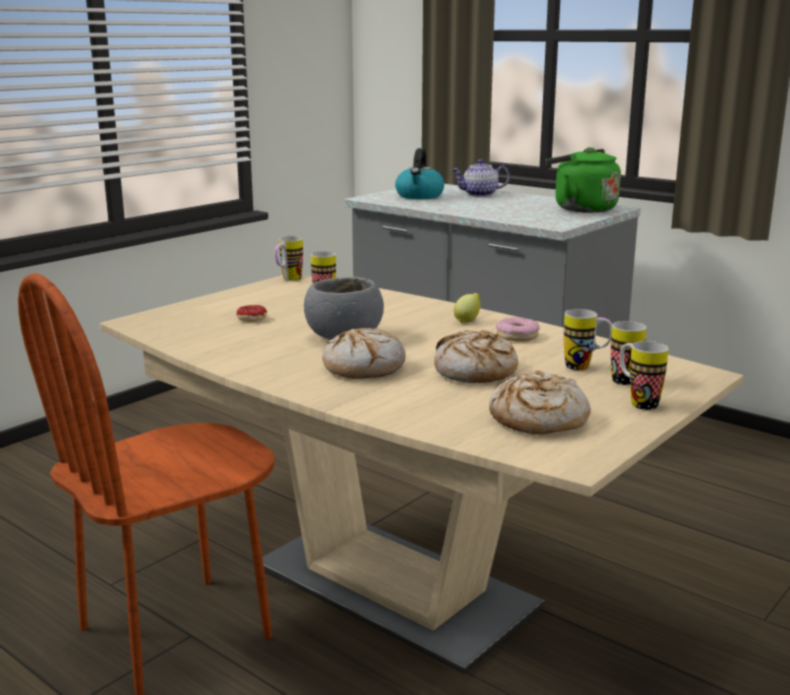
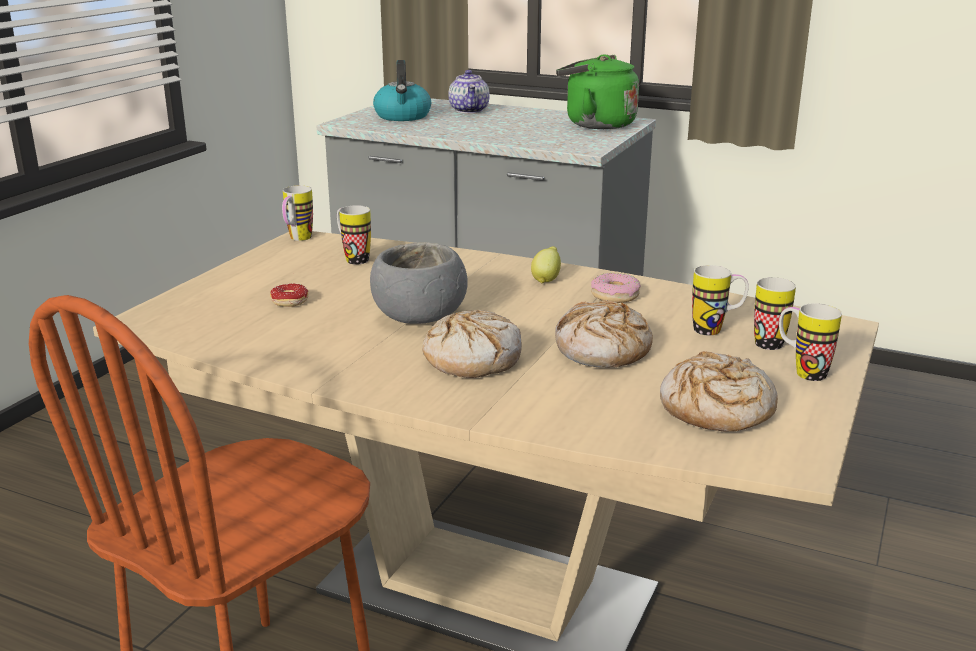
camera: 15 degrees left, 5 degrees up
teapot [452,159,510,197] -> teapot turned 75 degrees counterclockwise [448,70,490,113]

